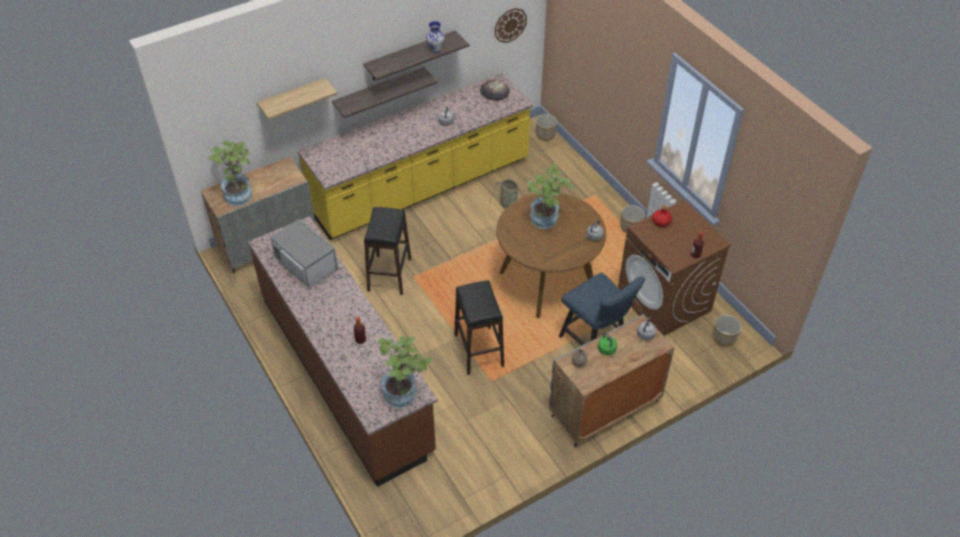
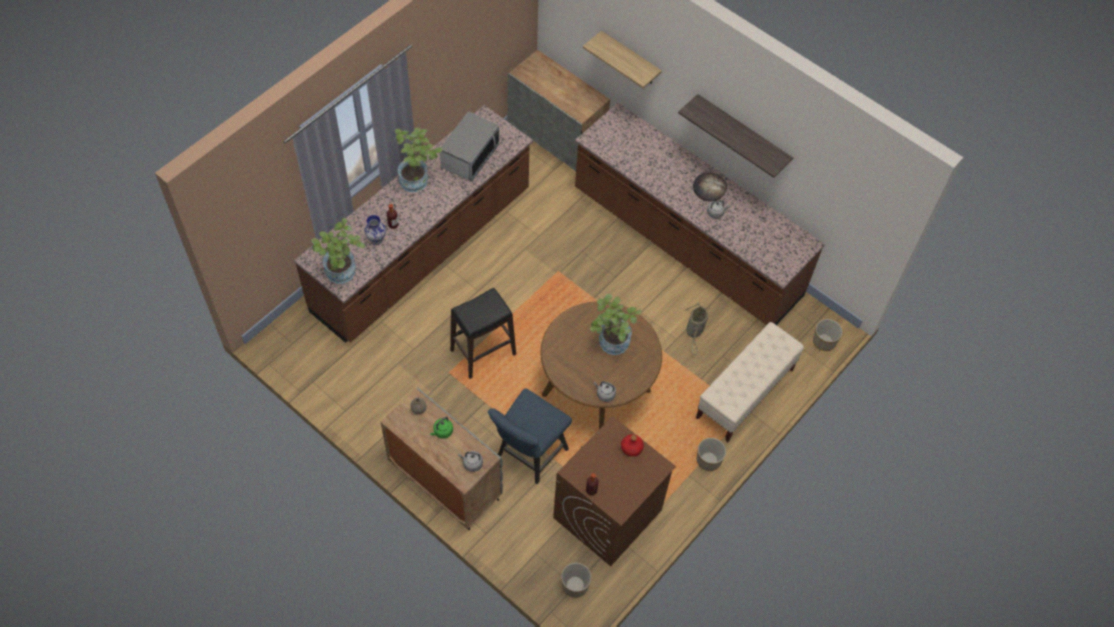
camera: 70 degrees right, 10 degrees up
potted plant [207,140,252,206] -> potted plant moved to [395,128,443,193]
yellow counter [298,73,533,240] -> brown counter [575,103,825,325]
shelf [332,67,438,118] -> none
black stool [364,207,411,295] -> none
vase [426,21,445,53] -> vase moved to [364,215,386,245]
bread [480,80,510,101] -> bread moved to [693,173,727,202]
wall clock [495,8,527,43] -> none
none -> beige bench [696,322,804,442]

